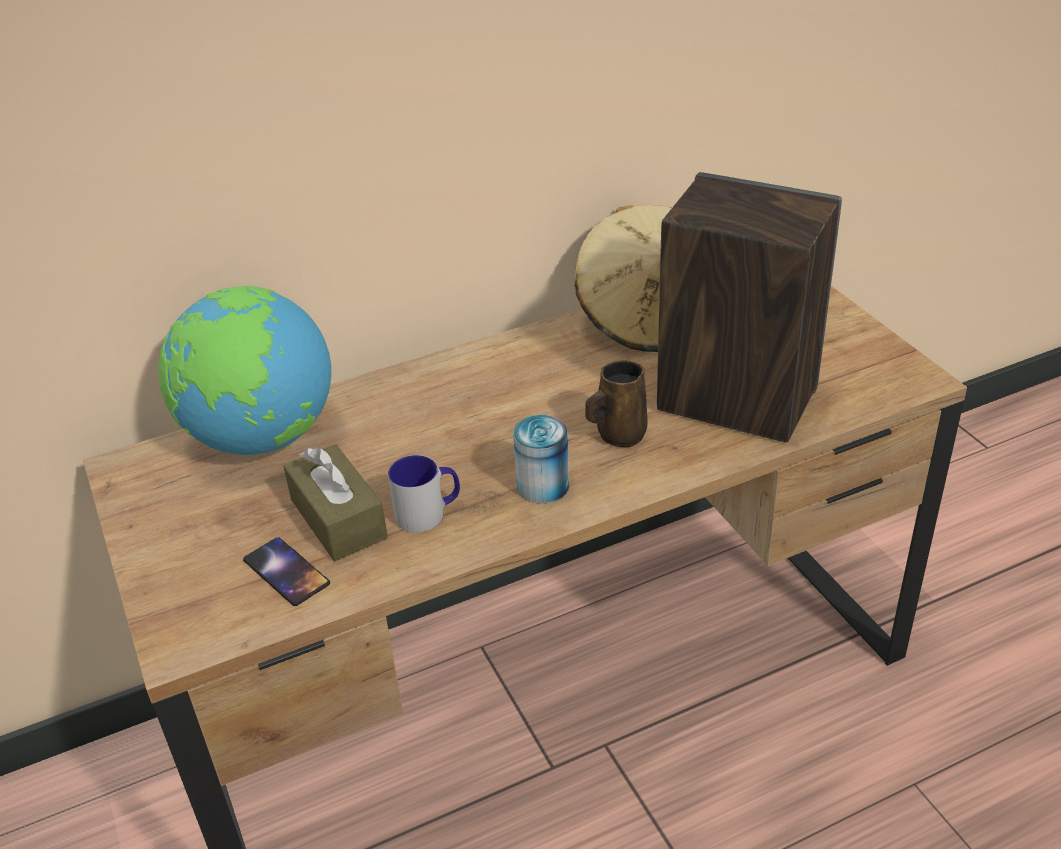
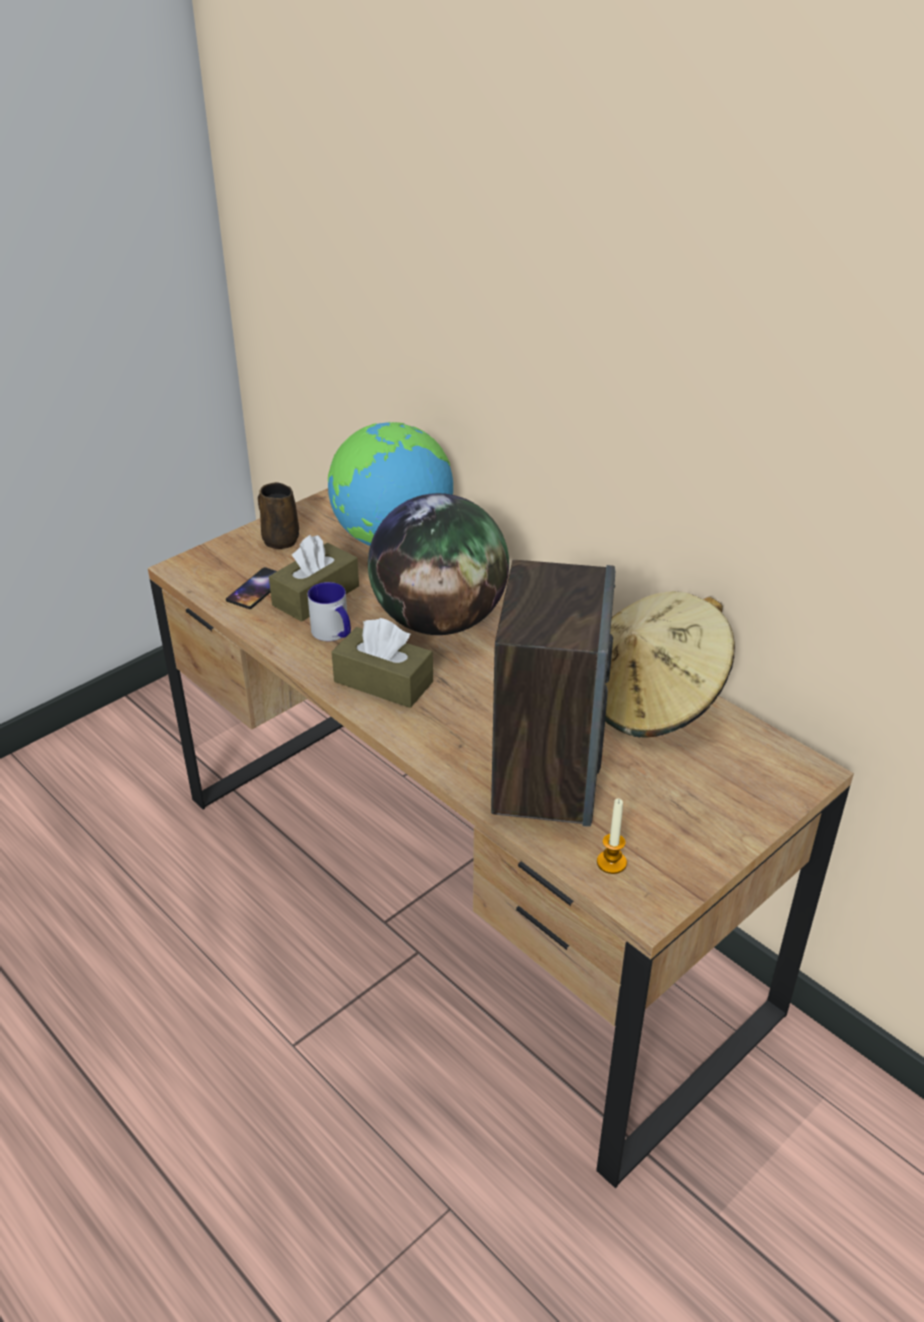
camera: 70 degrees right, 0 degrees up
can [513,415,569,504] -> brown tissue box [332,618,433,708]
brown mug [585,360,648,447] -> brown mug moved to [258,482,299,549]
none -> globe [368,493,509,635]
none -> candle [597,798,627,874]

